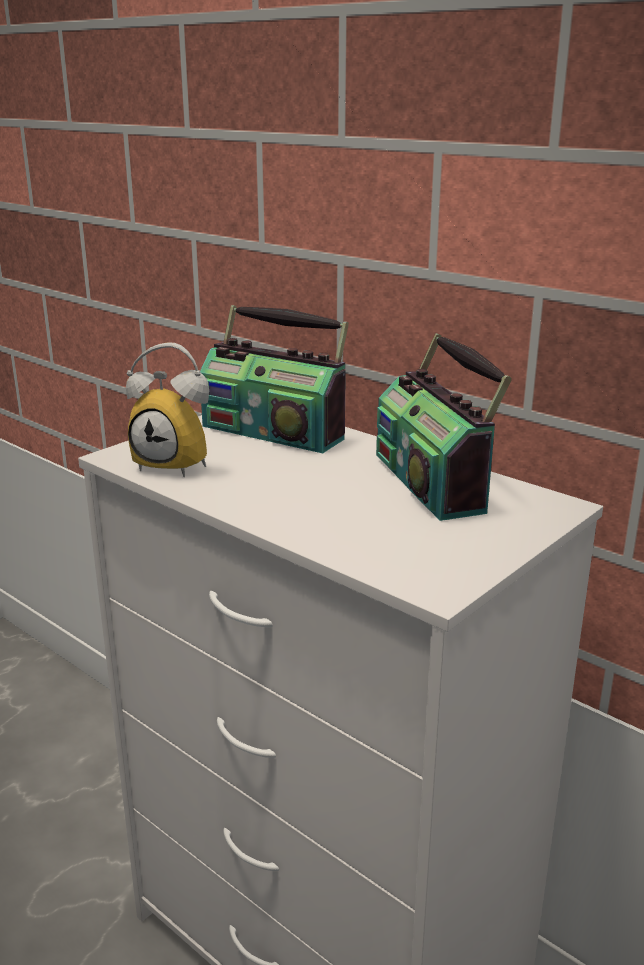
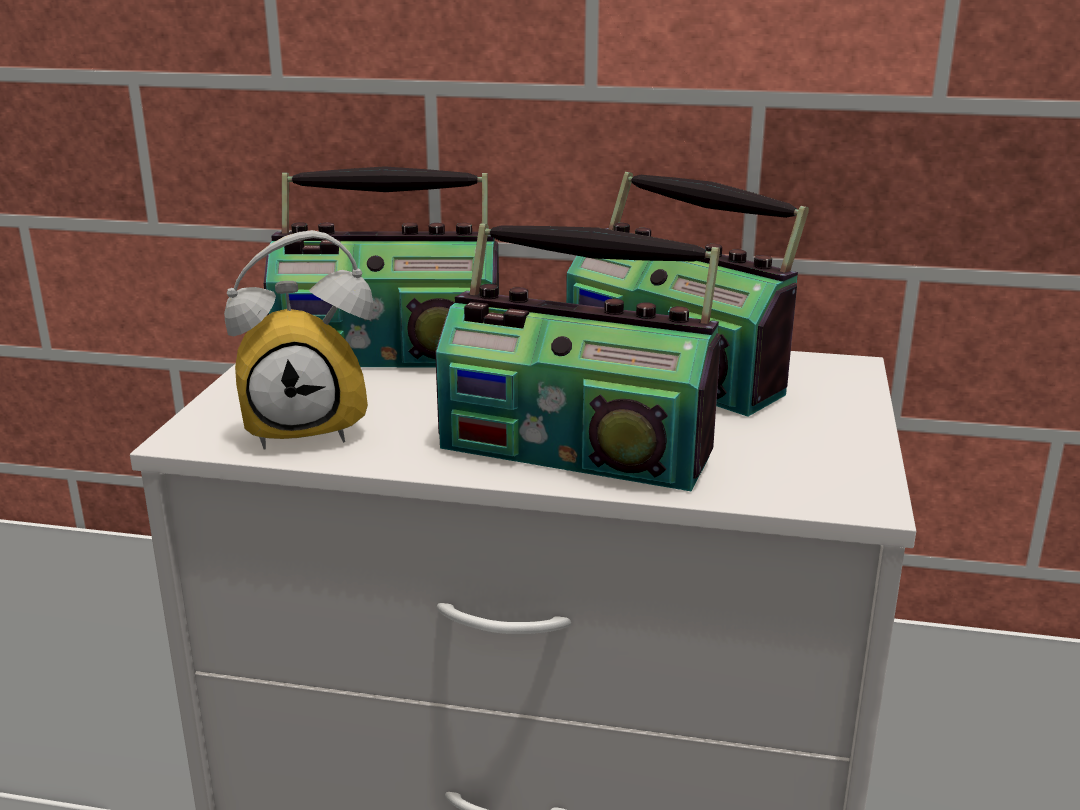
camera: 30 degrees left, 0 degrees up
none -> radio [435,223,721,491]

